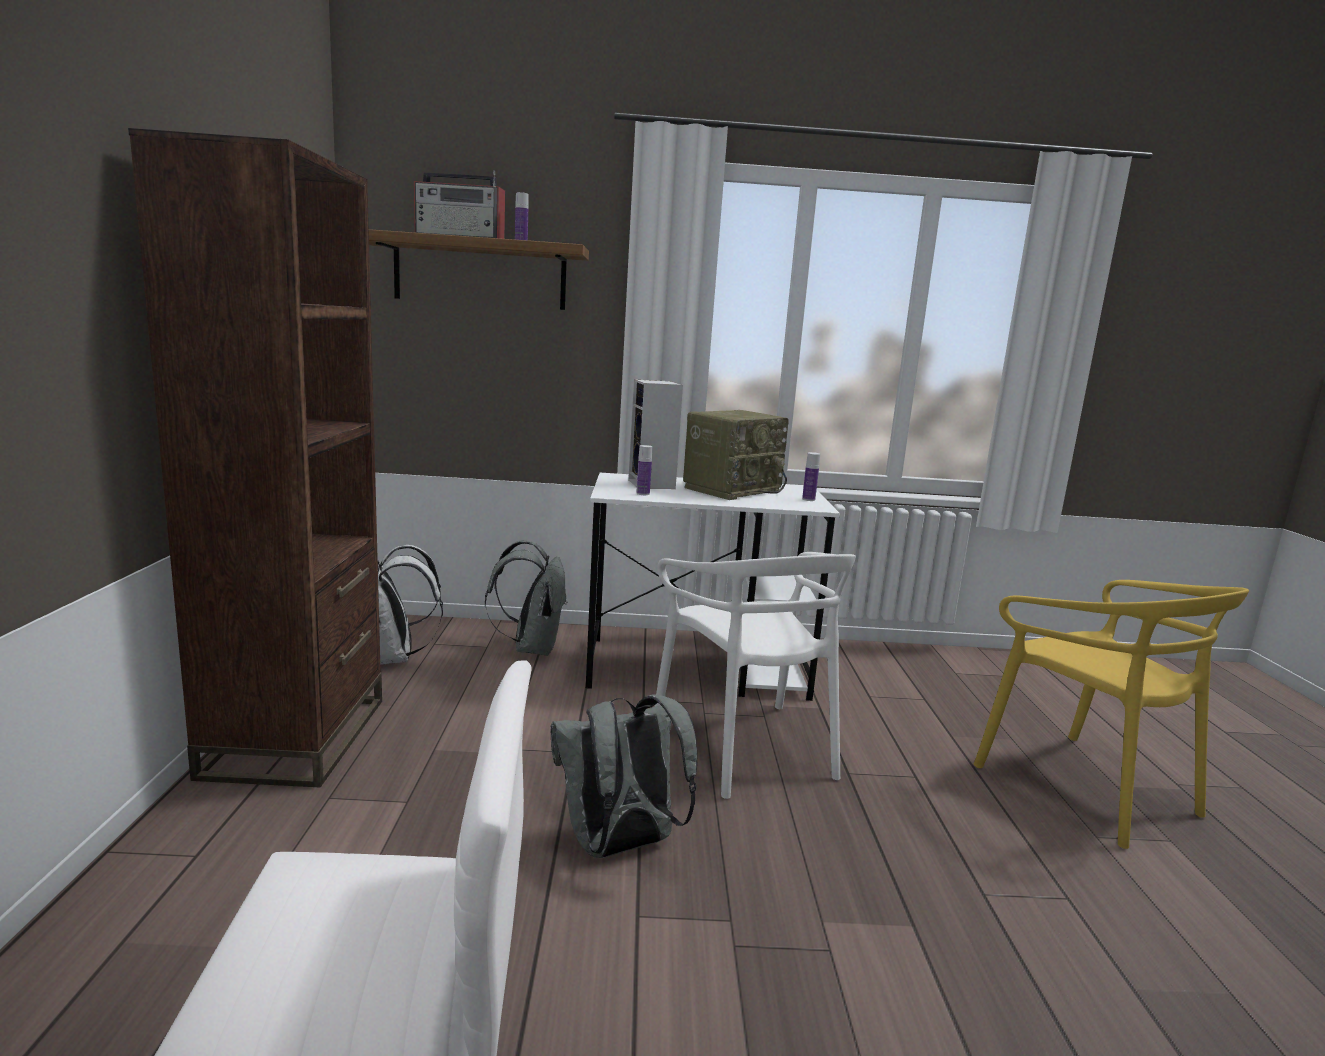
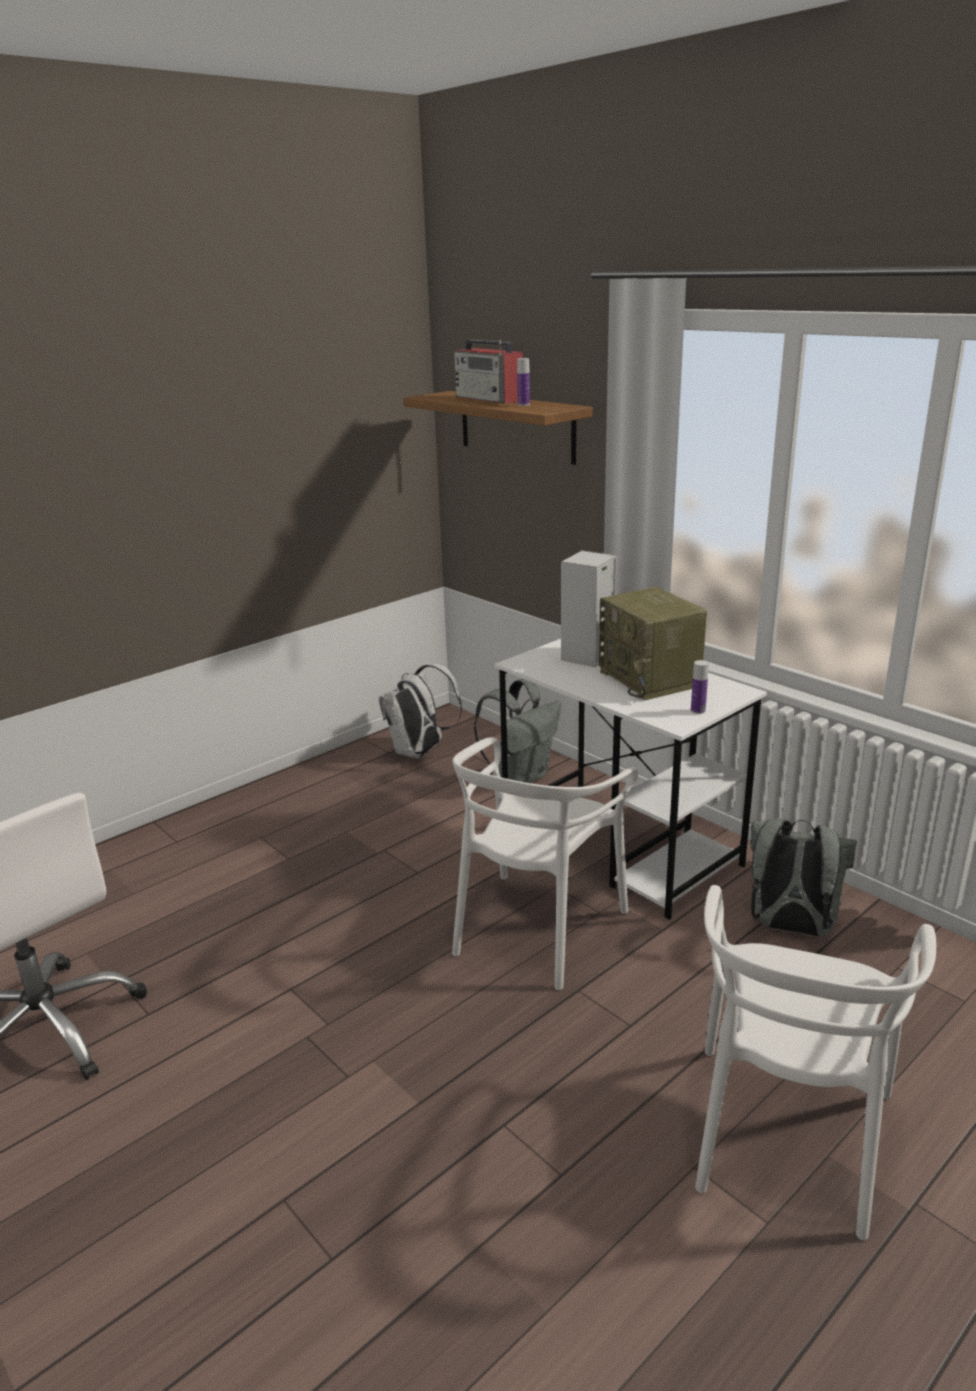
camera: 50 degrees right, 10 degrees up
brown bookcase [128,128,382,787] -> none
grey backpack [550,694,697,858] -> grey backpack moved to [751,818,857,936]
bottle [636,445,652,495] -> none
radio [683,410,789,500] -> radio turned 60 degrees clockwise [599,587,707,701]
yellow chair [974,580,1249,849] -> white chair [695,885,936,1240]

